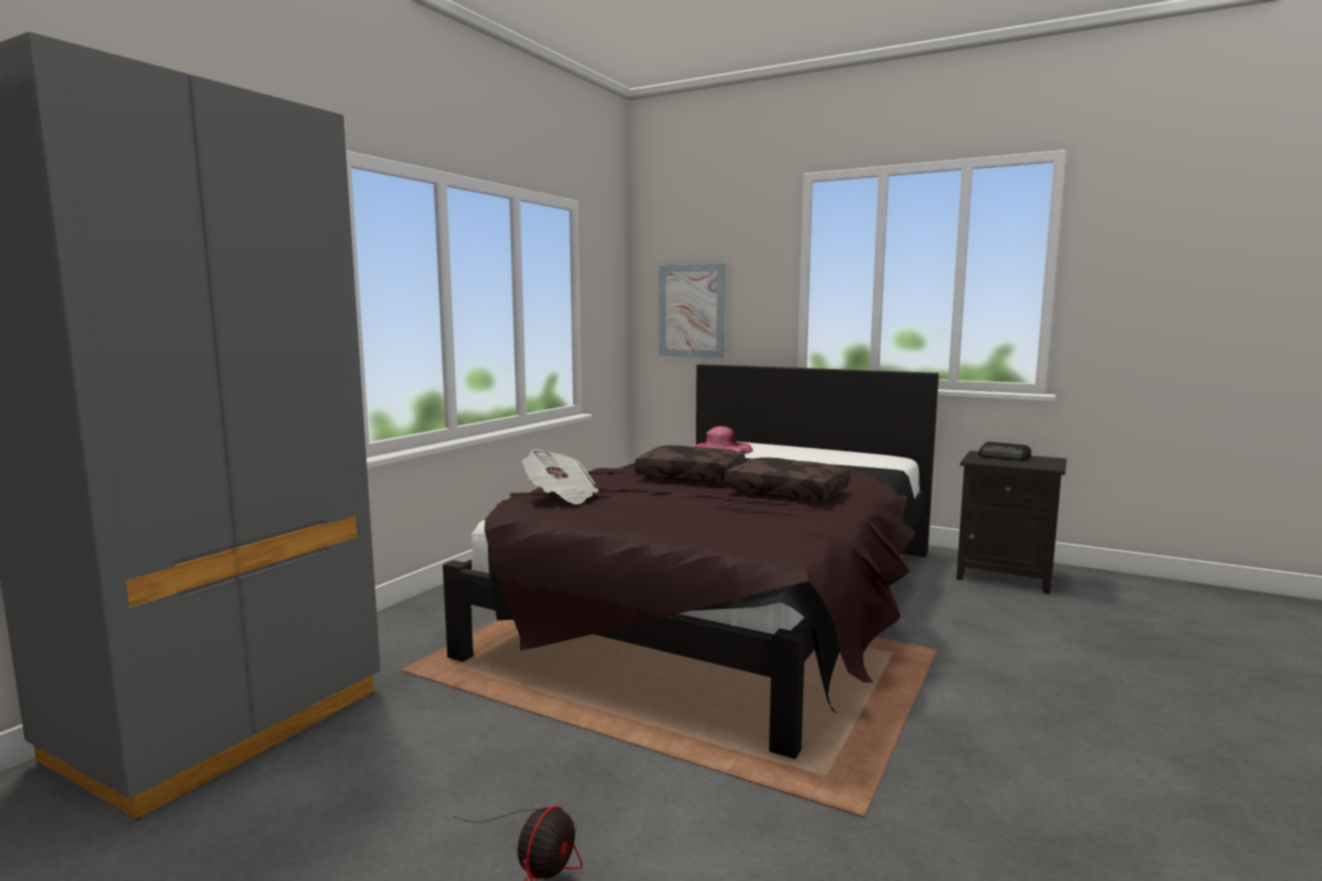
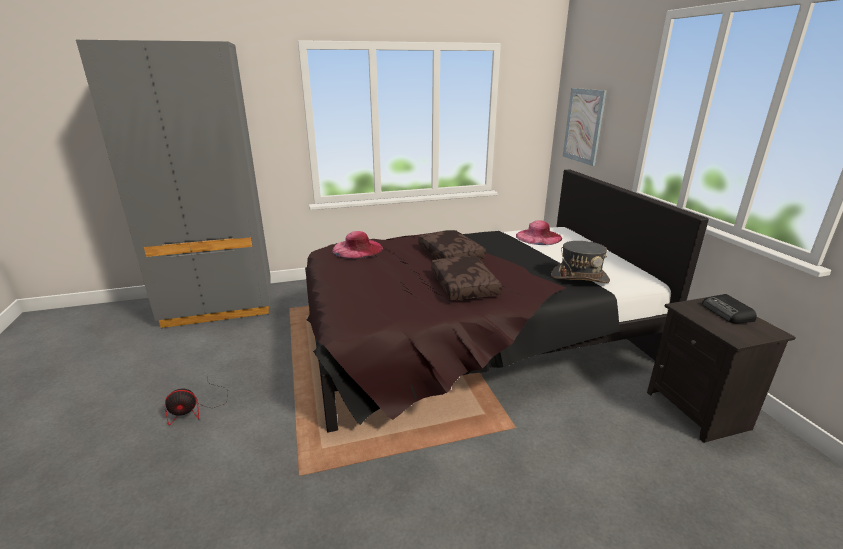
camera: 45 degrees right, 15 degrees up
newspaper [522,449,599,504] -> pink hat [332,231,383,259]
none -> grey hat [551,241,610,283]

